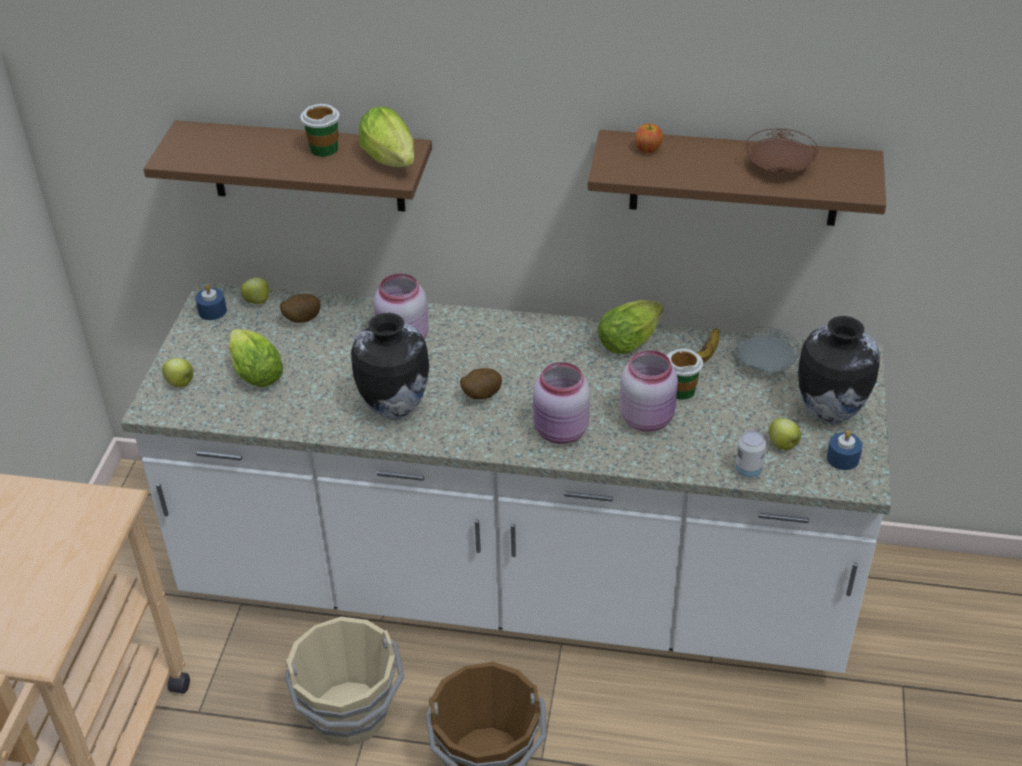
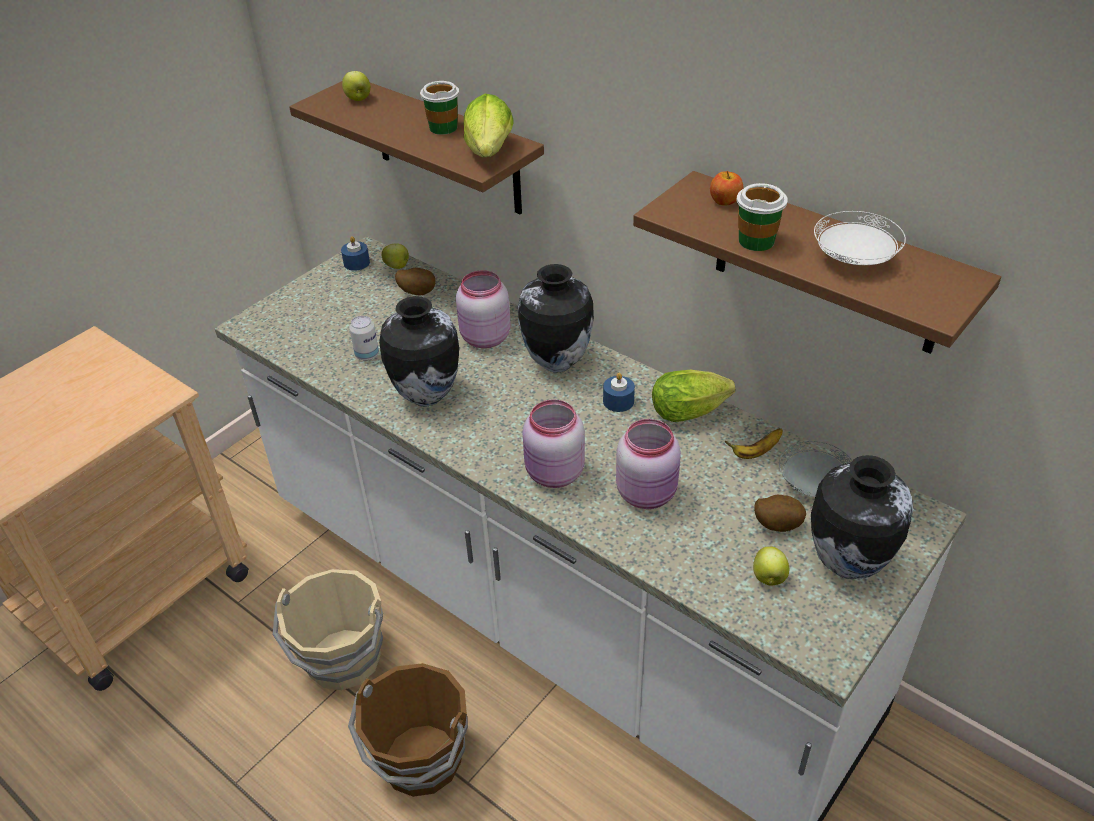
camera: 30 degrees right, 0 degrees up
apple [162,358,194,387] -> apple moved to [342,71,371,101]
lettuce [229,329,283,387] -> none
potato [460,368,502,400] -> potato moved to [754,495,806,532]
cup [667,349,703,400] -> cup moved to [737,183,788,251]
can [735,430,766,478] -> can moved to [349,316,379,361]
brown plate [745,128,819,173] -> white plate [814,211,906,265]
blue candle [827,431,862,470] -> blue candle moved to [603,373,635,412]
none -> vase [518,264,594,373]

